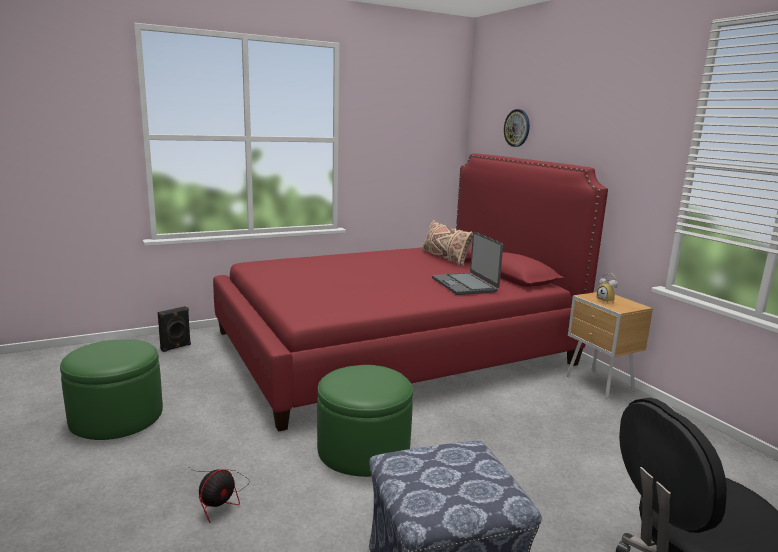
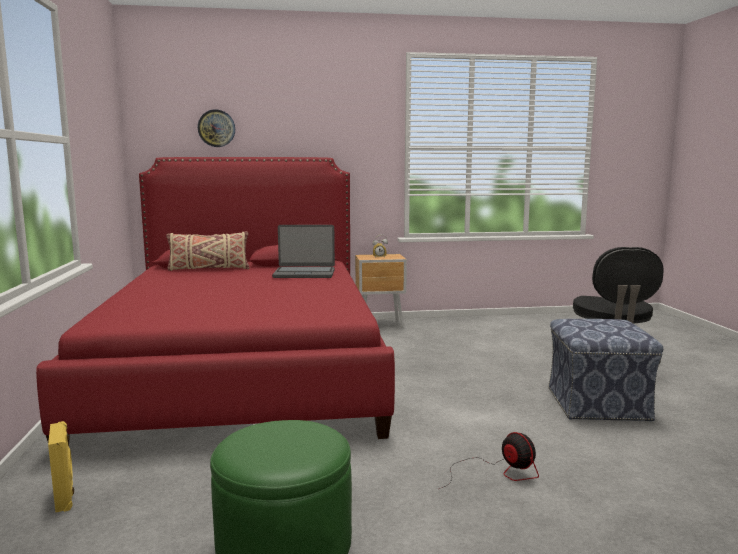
camera: 70 degrees left, 5 degrees down
black speaker [158,306,191,352] -> yellow speaker [48,421,74,512]
green ottoman [317,365,413,477] -> none

